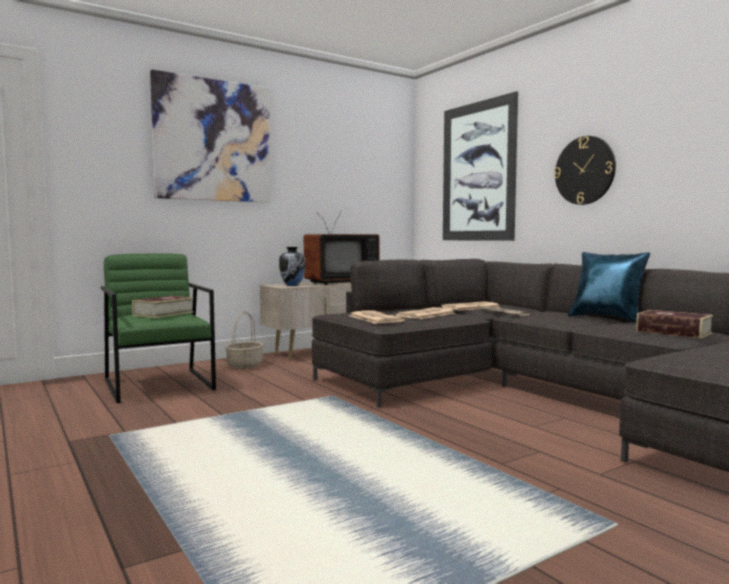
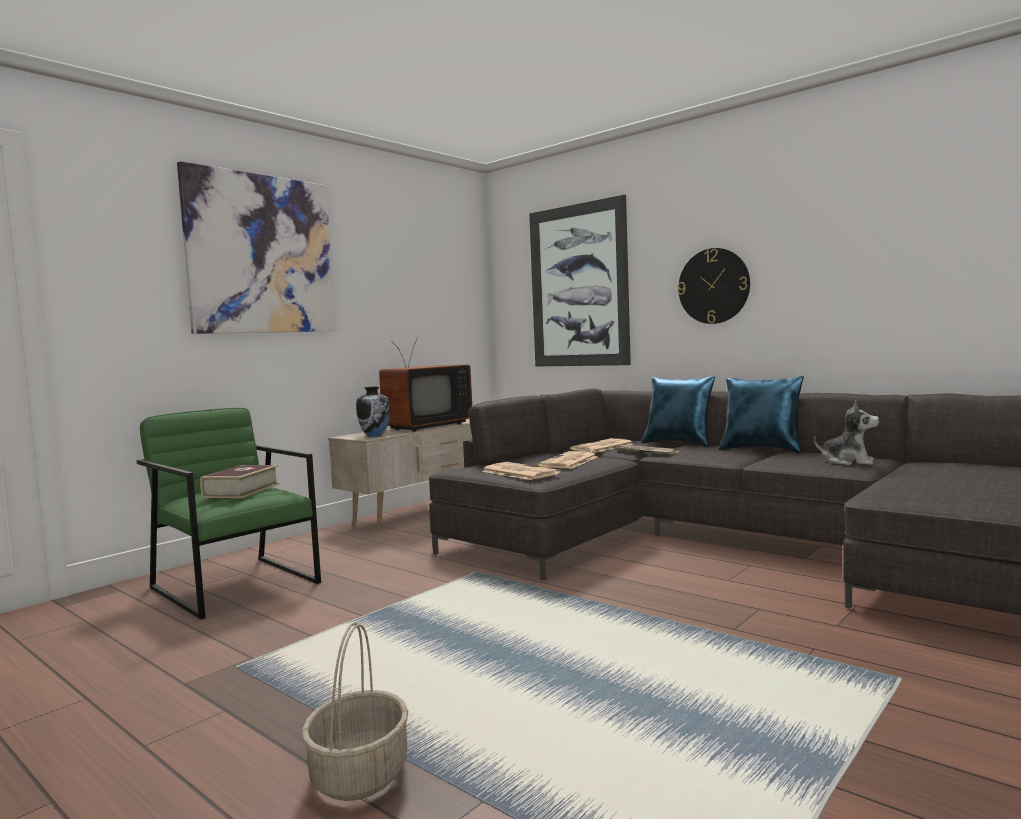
camera: 15 degrees left, 0 degrees up
basket [225,312,264,369] -> basket moved to [302,622,409,801]
book [636,310,714,339] -> plush toy [814,400,879,465]
none -> blue pillow [641,376,715,447]

